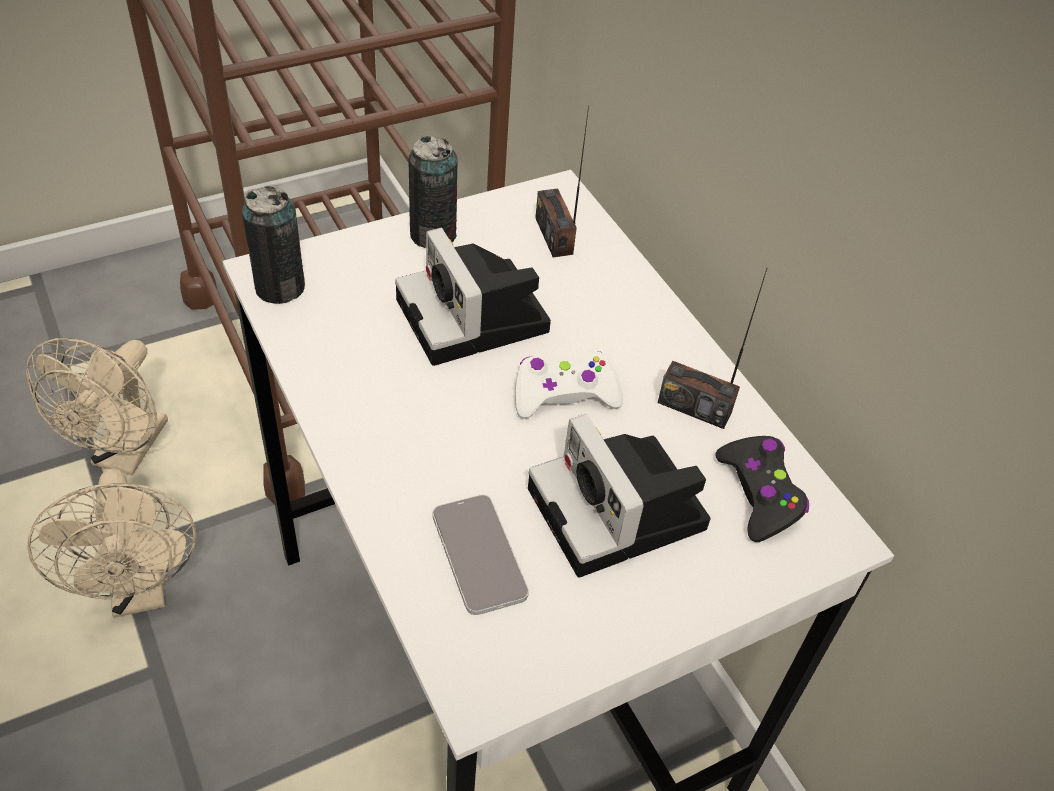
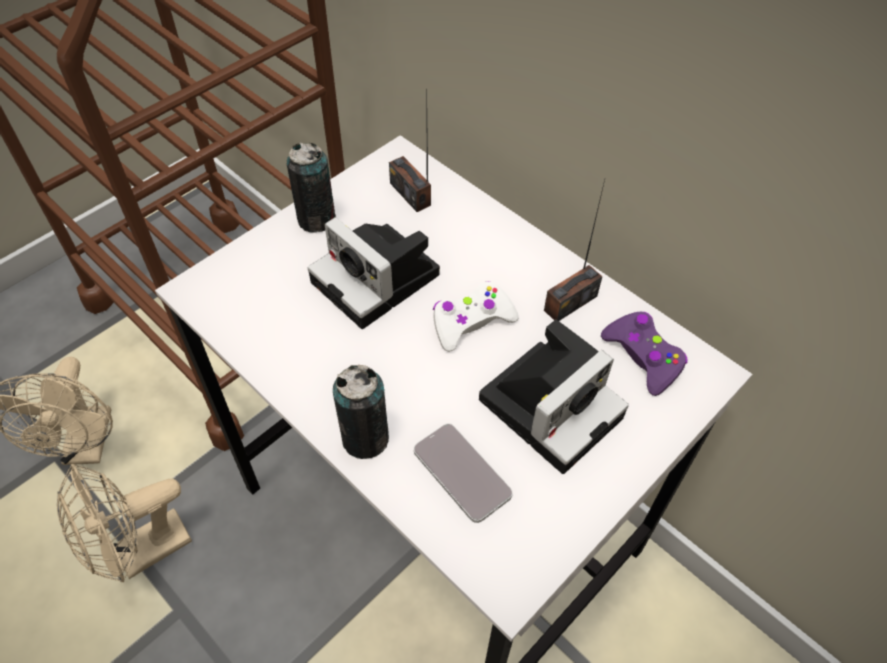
camera: 15 degrees left, 5 degrees up
beige fan [27,468,196,618] -> beige fan turned 90 degrees clockwise [57,464,192,582]
can [242,186,305,304] -> can moved to [333,365,389,459]
camera [528,414,711,578] -> camera turned 90 degrees counterclockwise [479,319,629,474]
radio [658,269,767,429] -> radio turned 45 degrees counterclockwise [544,180,605,321]
black game controller [715,436,809,542] -> purple game controller [601,312,688,396]

